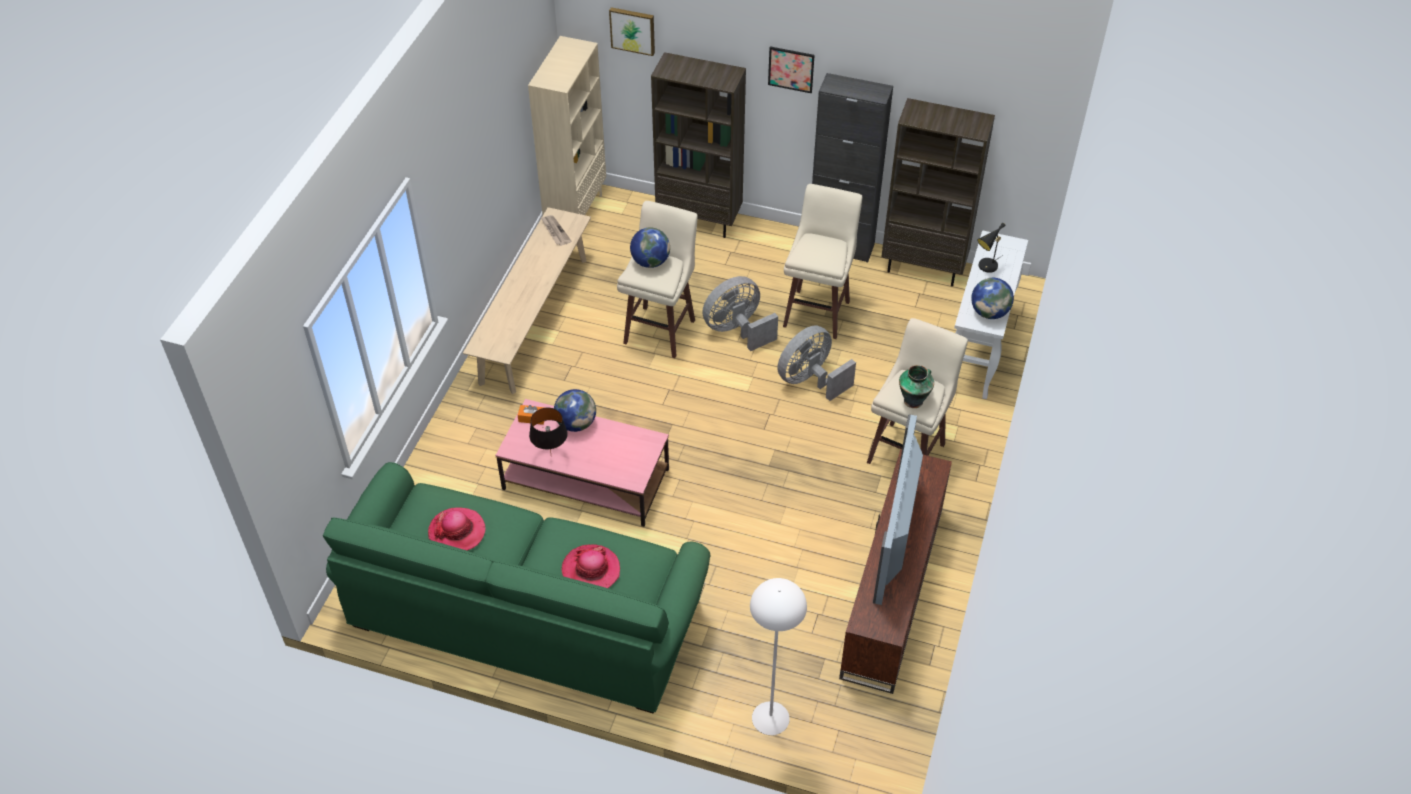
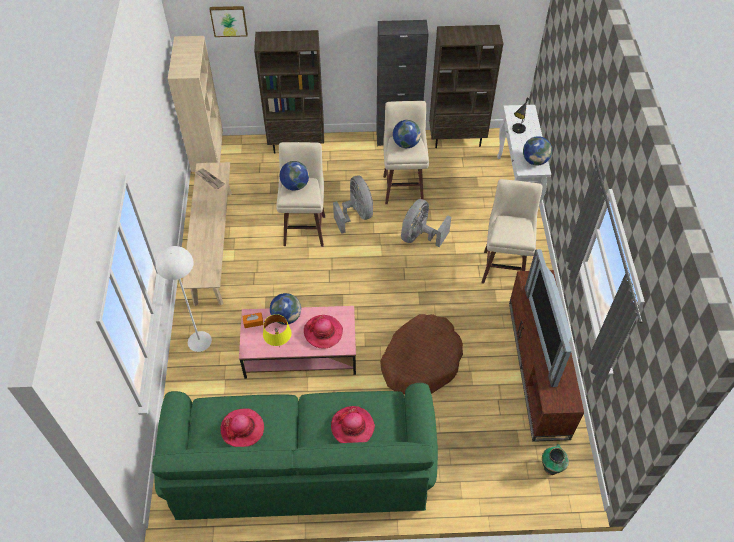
camera: 20 degrees left, 5 degrees up
black table lamp [529,408,568,453] -> yellow table lamp [263,314,291,347]
grey fan [702,276,778,351] -> grey fan turned 120 degrees clockwise [333,176,373,234]
white floor lamp [750,578,807,735] -> white floor lamp moved to [156,246,212,352]
picture [768,46,814,93] -> none
vase [899,365,934,408] -> vase moved to [542,444,569,475]
none -> hat [304,315,343,349]
none -> brown dog bed [380,314,463,394]
none -> globe [393,120,421,148]

